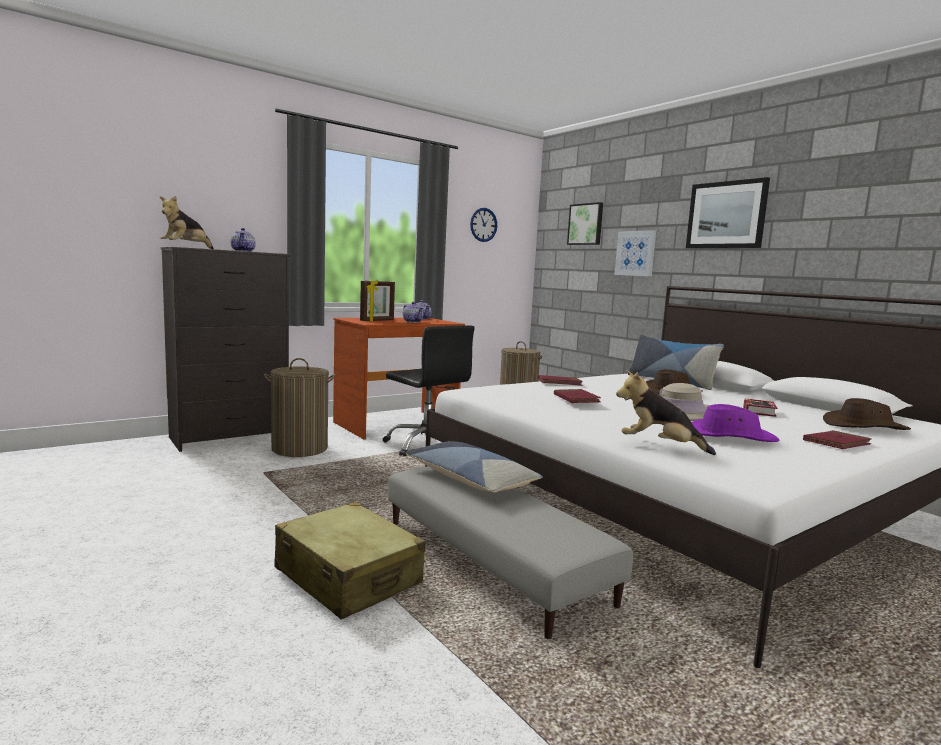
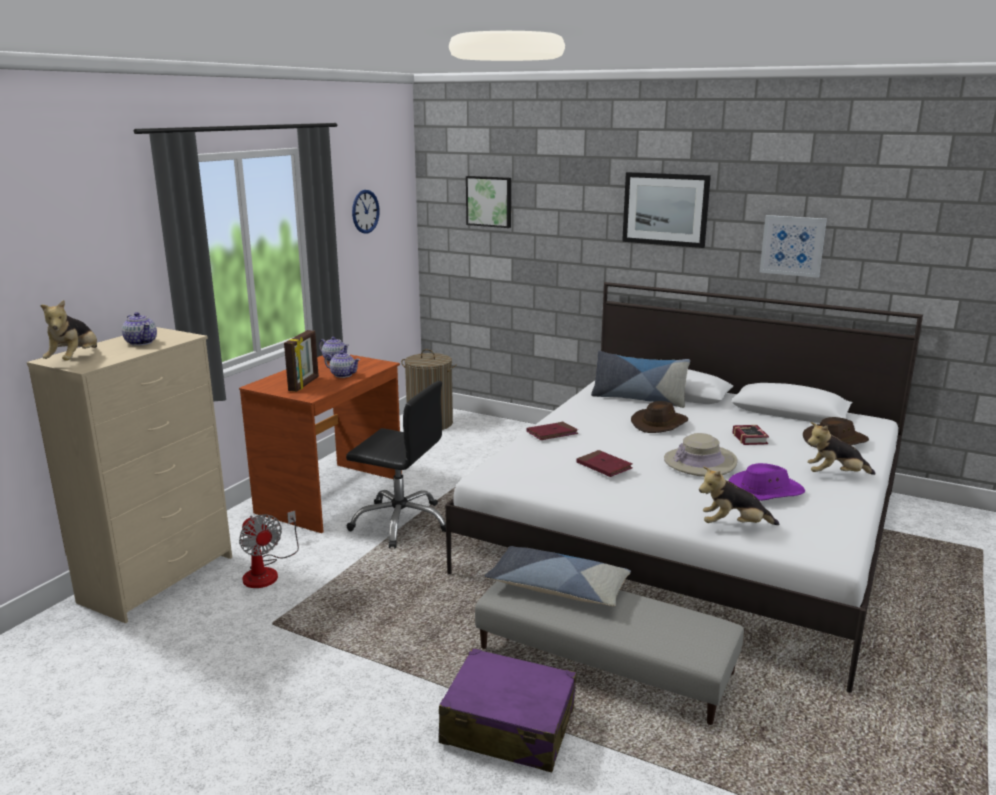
camera: 25 degrees left, 10 degrees up
black dresser [161,247,290,452] -> beige dresser [27,327,232,623]
laundry basket [264,358,336,457] -> fan [239,511,299,588]
beige suitcase [274,502,426,620] -> purple suitcase [439,648,577,772]
picture [614,230,656,276] -> picture moved to [760,215,827,278]
red book [803,430,871,449] -> plush toy [807,422,876,475]

